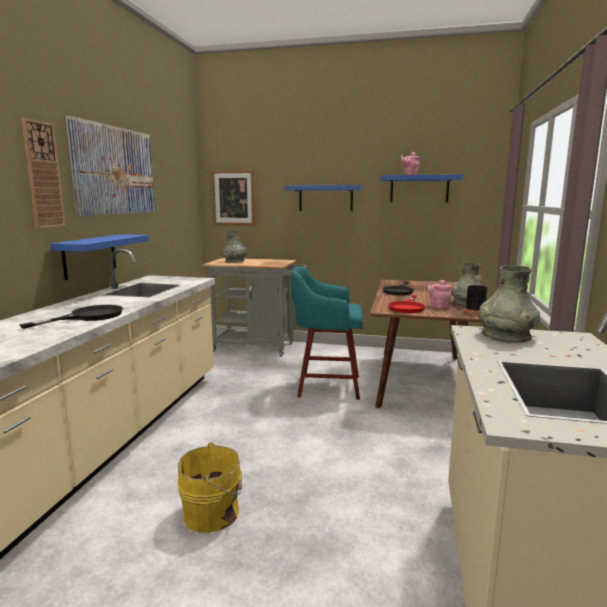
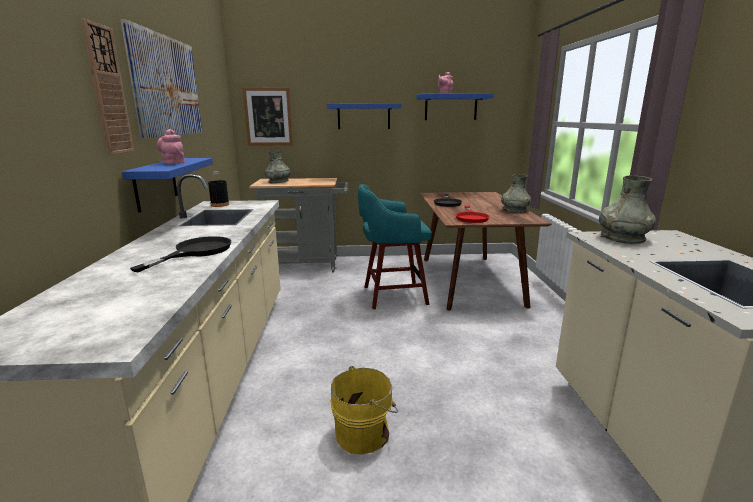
camera: 15 degrees left, 5 degrees up
pink teapot [427,280,451,309] -> pink teapot moved to [157,129,185,164]
black bottle [465,276,487,314] -> black bottle moved to [208,171,229,207]

